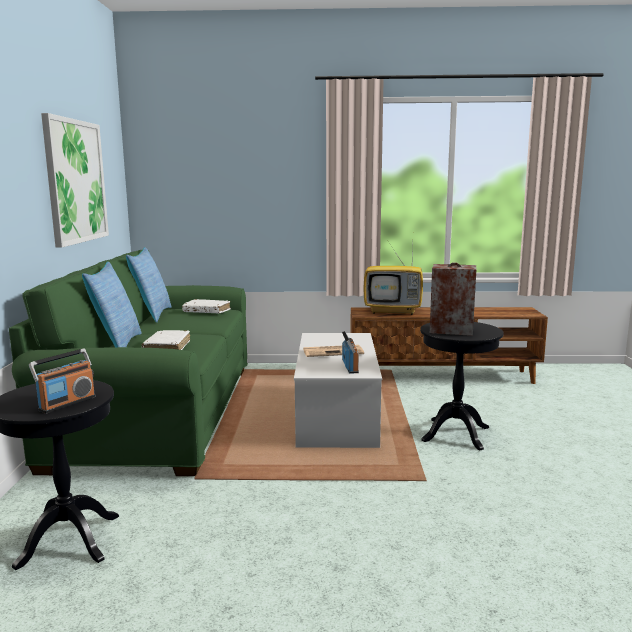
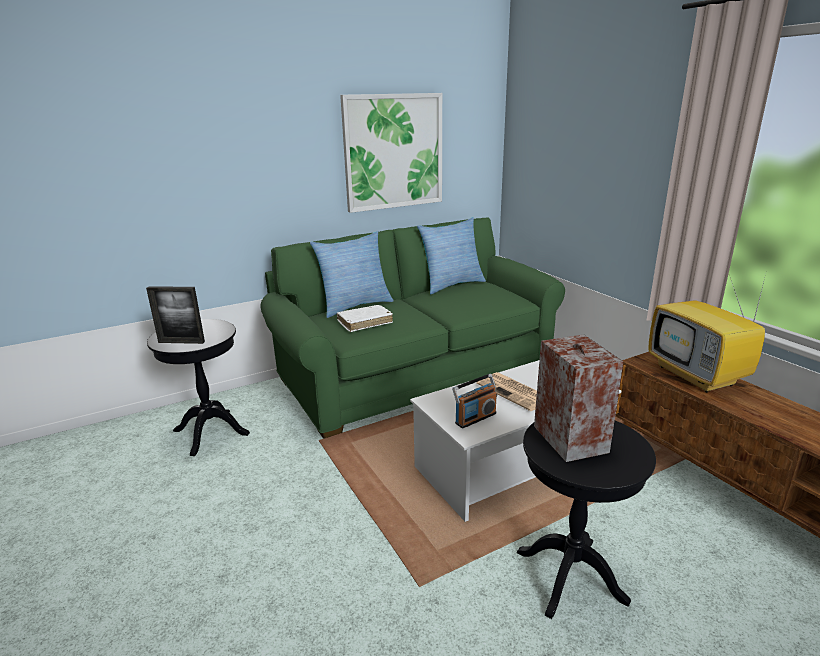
camera: 60 degrees right, 10 degrees up
radio [29,348,95,414] -> picture frame [146,286,205,344]
white book [182,299,231,314] -> none

